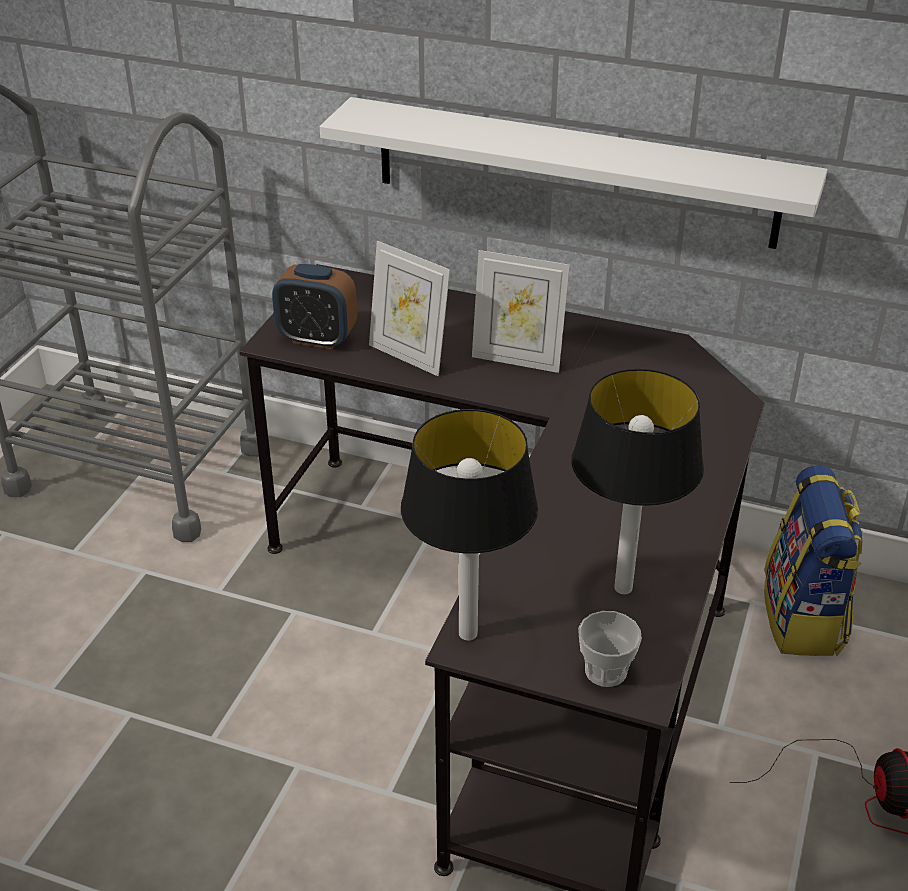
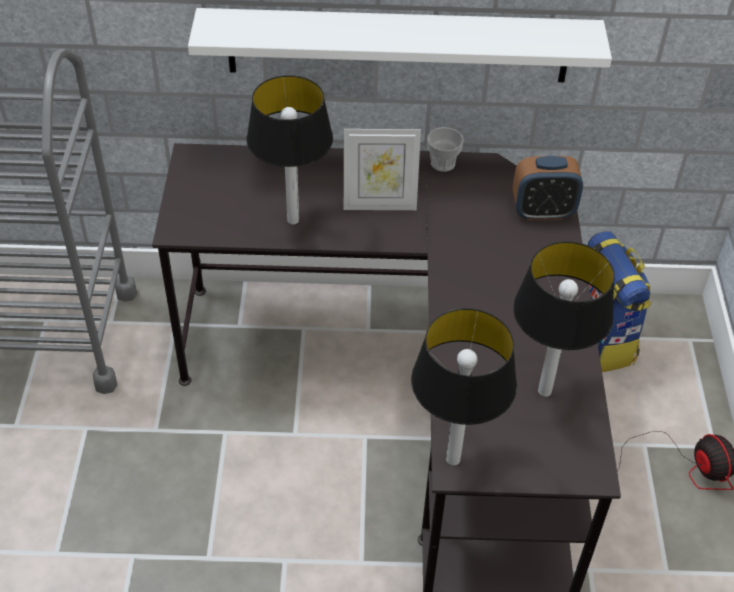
camera: 20 degrees left, 10 degrees up
alarm clock [272,264,357,349] -> alarm clock moved to [513,156,583,220]
picture frame [369,241,450,376] -> table lamp [247,75,333,225]
cup [578,611,642,687] -> cup moved to [427,127,464,172]

